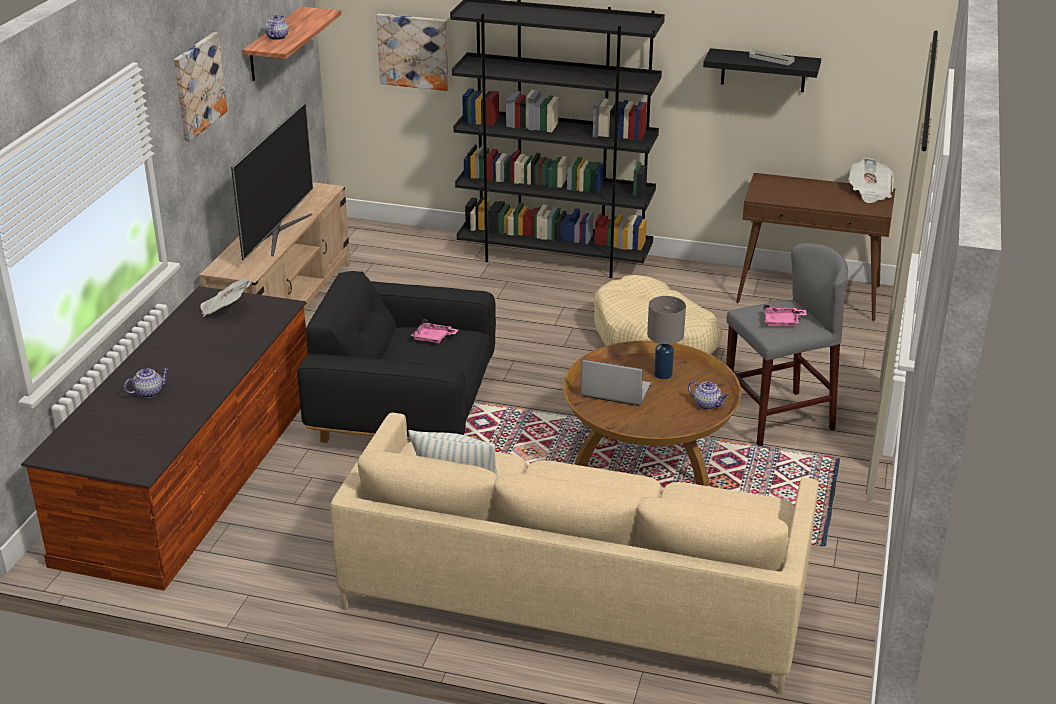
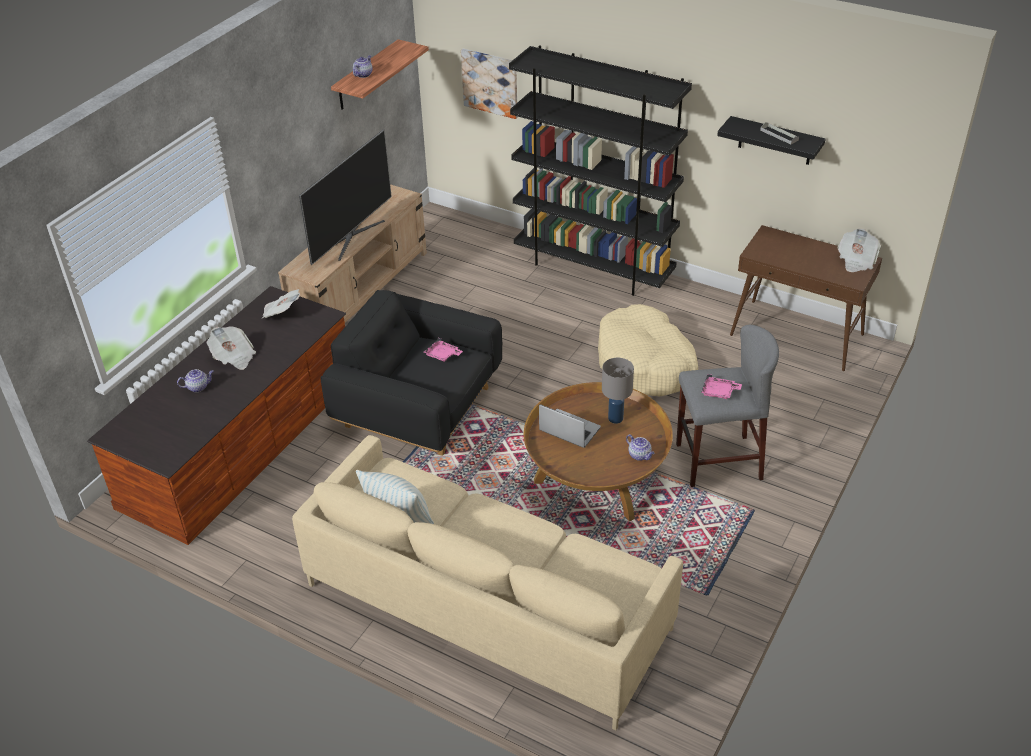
camera: 15 degrees right, 10 degrees up
picture [174,32,227,142] -> none
none -> newspaper [207,326,256,370]

